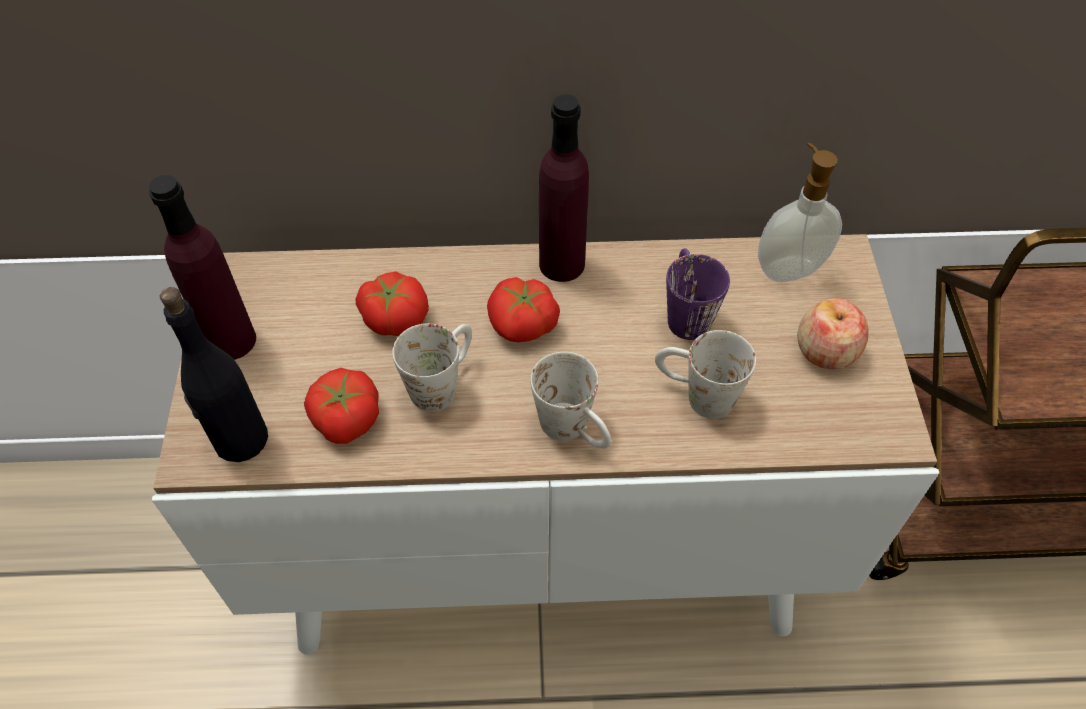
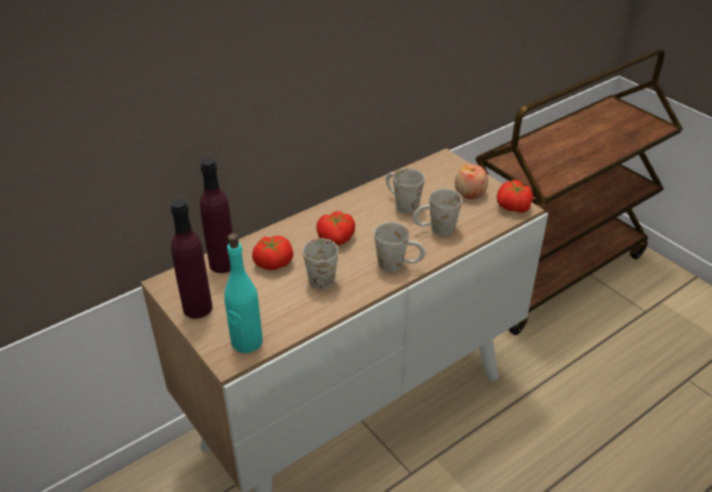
camera: 35 degrees left, 15 degrees down
black bottle [160,287,268,462] -> turquoise bottle [224,233,263,353]
tomato [304,368,379,444] -> tomato moved to [497,180,533,213]
purple bottle [539,94,589,282] -> purple bottle moved to [200,158,233,273]
purple mug [666,248,730,340] -> white mug [386,168,425,214]
soap dispenser [758,143,842,282] -> none

